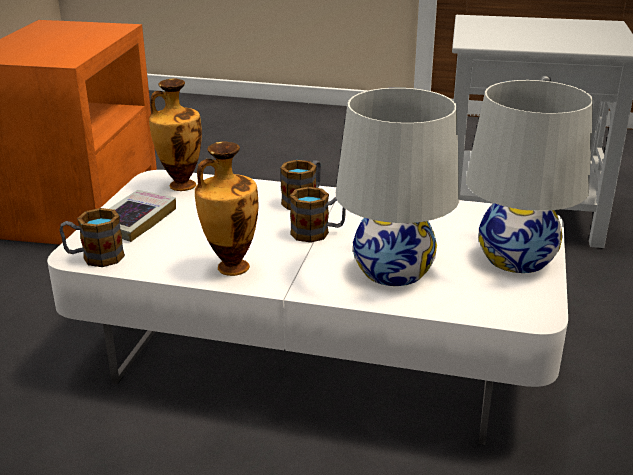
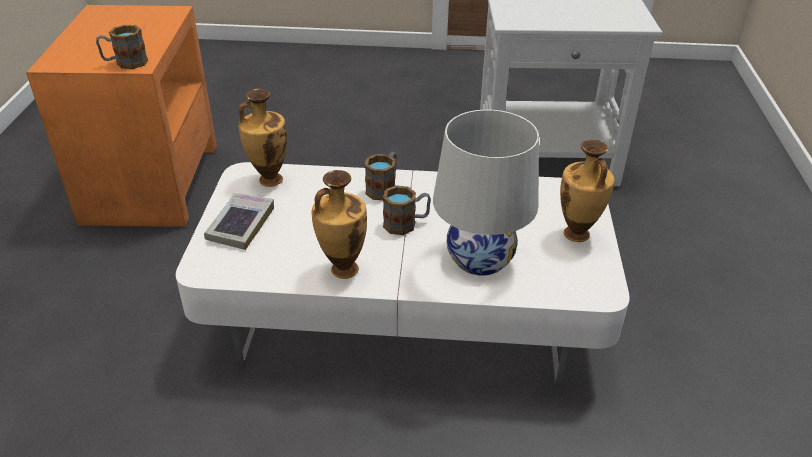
camera: 10 degrees left, 10 degrees up
mug [59,208,125,267] -> mug moved to [96,25,148,69]
white table lamp [466,80,593,273] -> vase [560,140,615,242]

